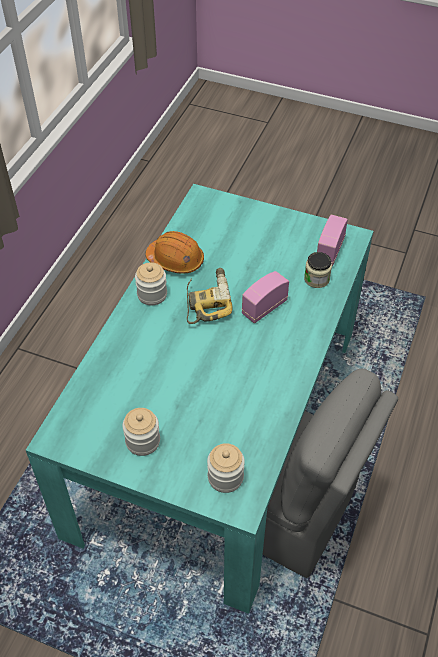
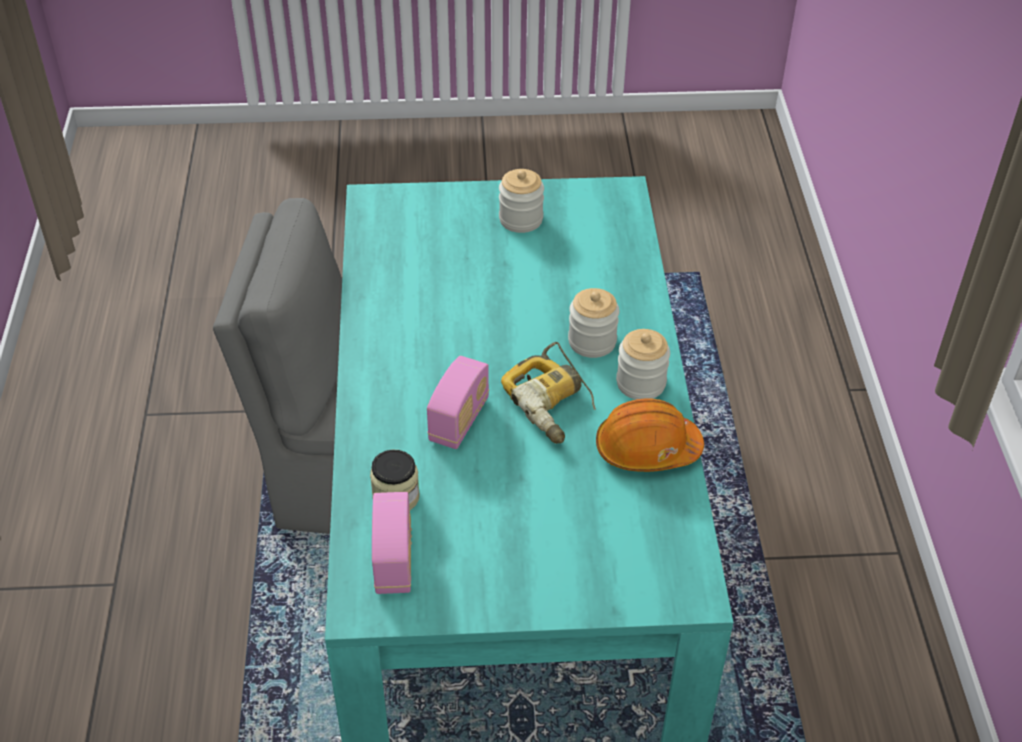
camera: 155 degrees right, 5 degrees down
jar [207,443,245,493] -> jar moved to [568,288,619,358]

